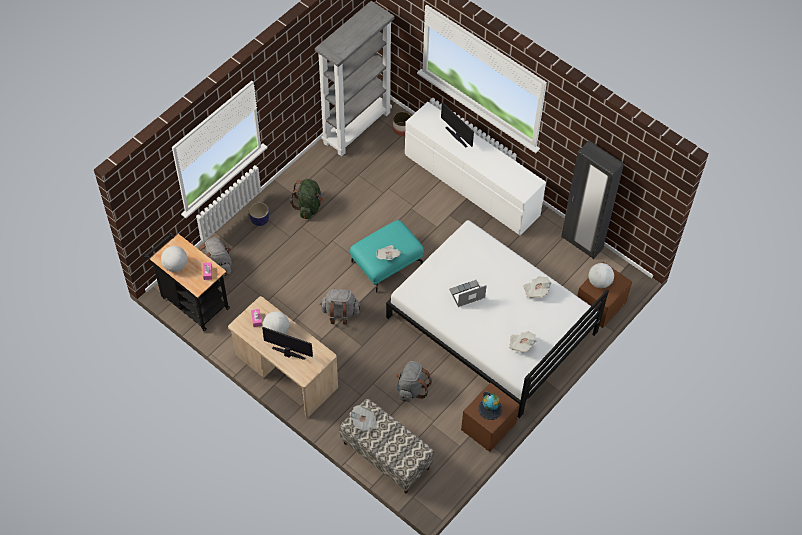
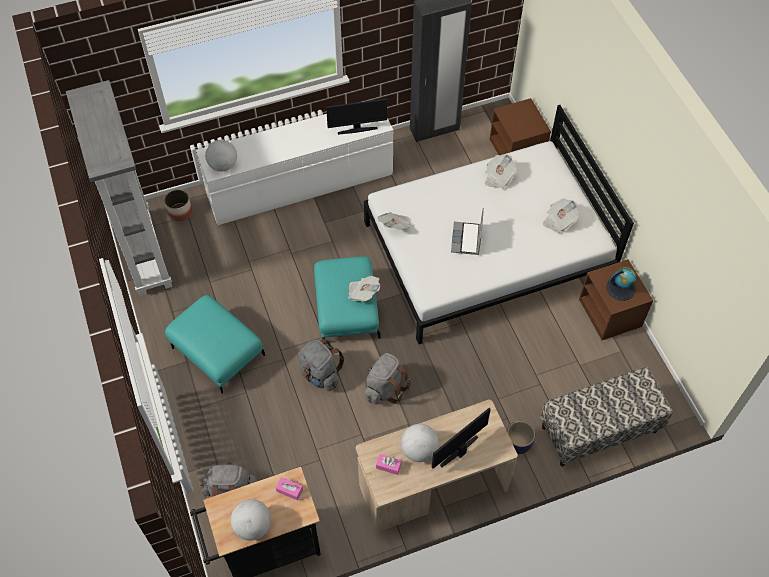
camera: 60 degrees left, 0 degrees up
planter [249,202,269,226] -> planter moved to [507,421,535,454]
green backpack [290,179,323,219] -> turquoise ottoman [165,295,265,394]
newspaper [350,405,379,431] -> newspaper moved to [378,212,410,230]
grey backpack [396,361,432,402] -> grey backpack moved to [298,338,345,391]
monitor [441,103,474,147] -> monitor moved to [326,98,387,135]
globe [589,263,614,288] -> globe moved to [205,140,237,172]

